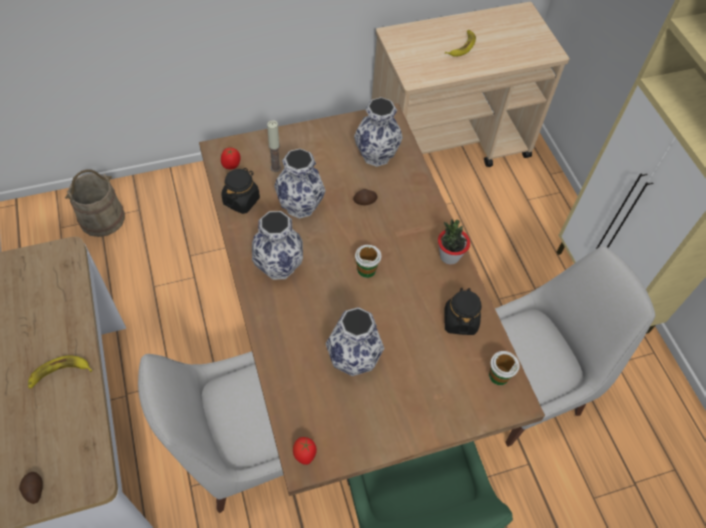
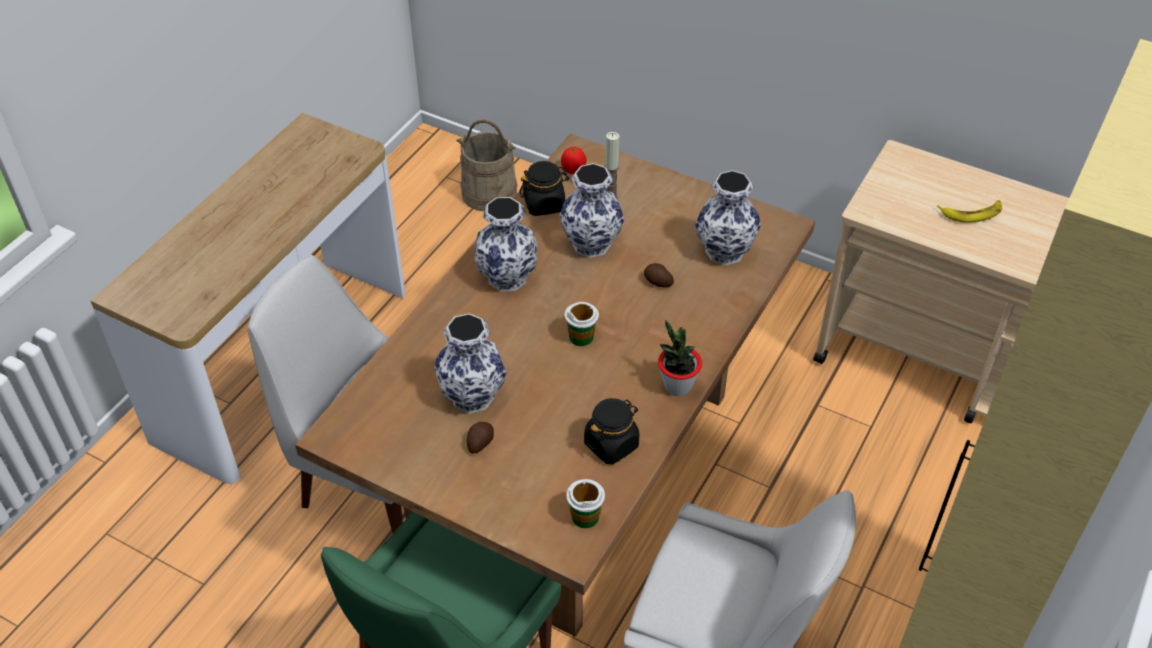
camera: 50 degrees right, 10 degrees down
potato [19,472,43,504] -> potato moved to [467,422,494,454]
banana [28,355,93,389] -> none
tomato [293,437,317,465] -> none

